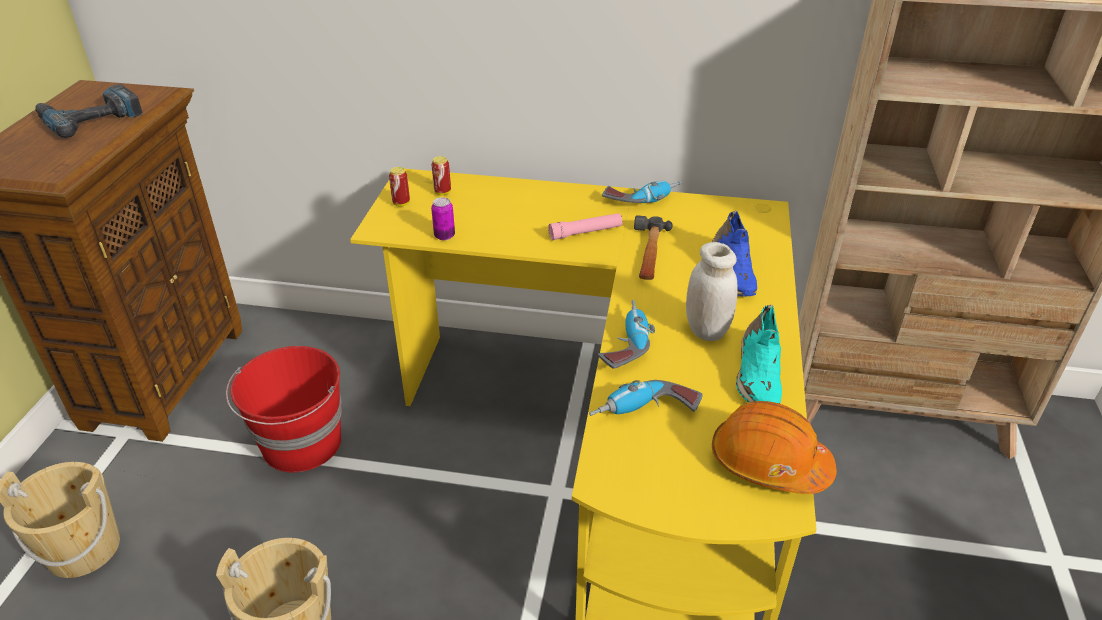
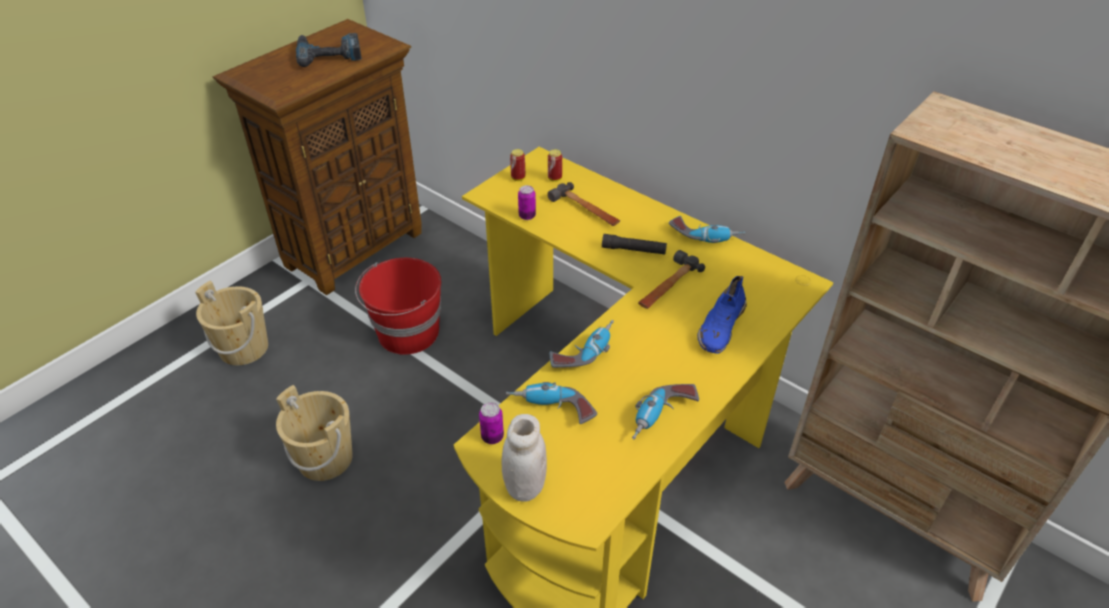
camera: 30 degrees right, 5 degrees up
pink flashlight [548,213,622,240] -> black flashlight [602,234,667,254]
white jar [686,242,738,341] -> white jar moved to [501,414,547,502]
orange hard hat [712,401,837,494] -> none
turquoise shoe [736,305,782,404] -> power drill [632,384,699,439]
none -> can [479,402,504,444]
none -> hammer [547,182,620,226]

